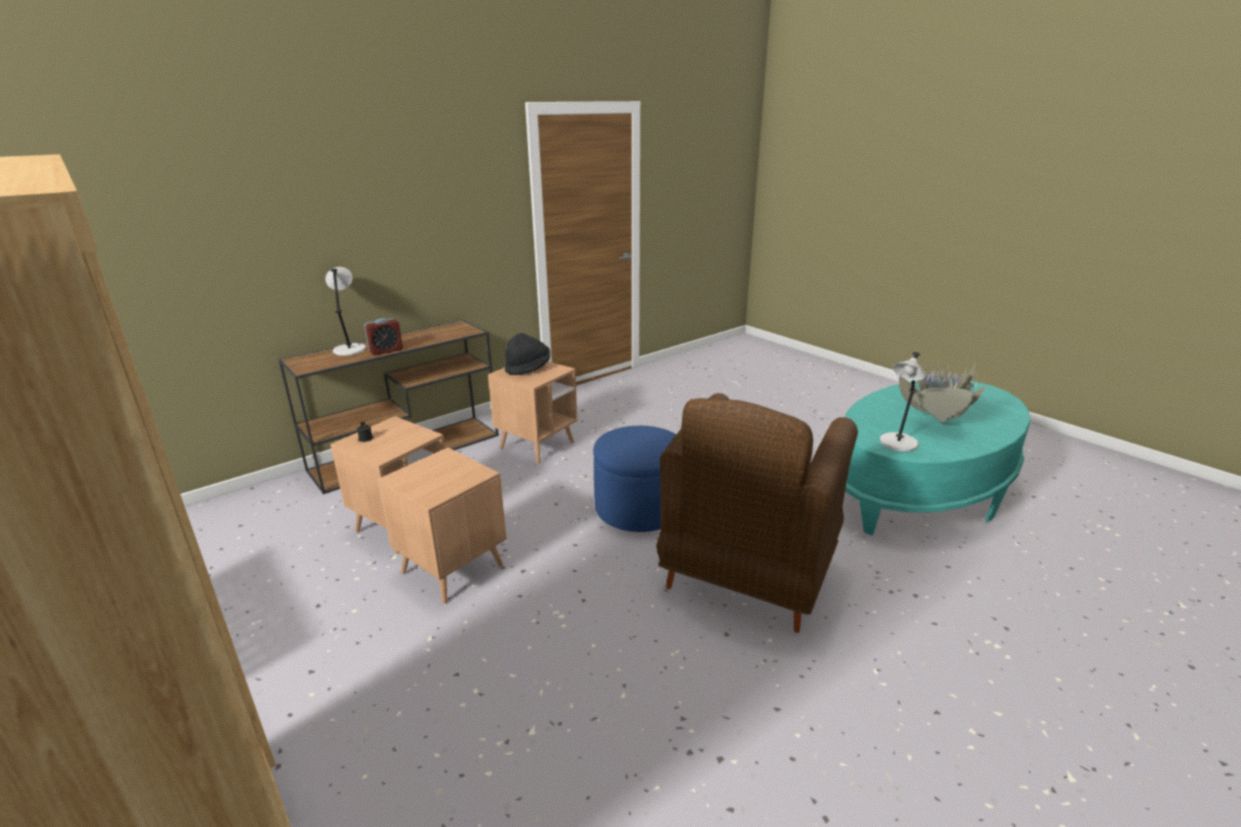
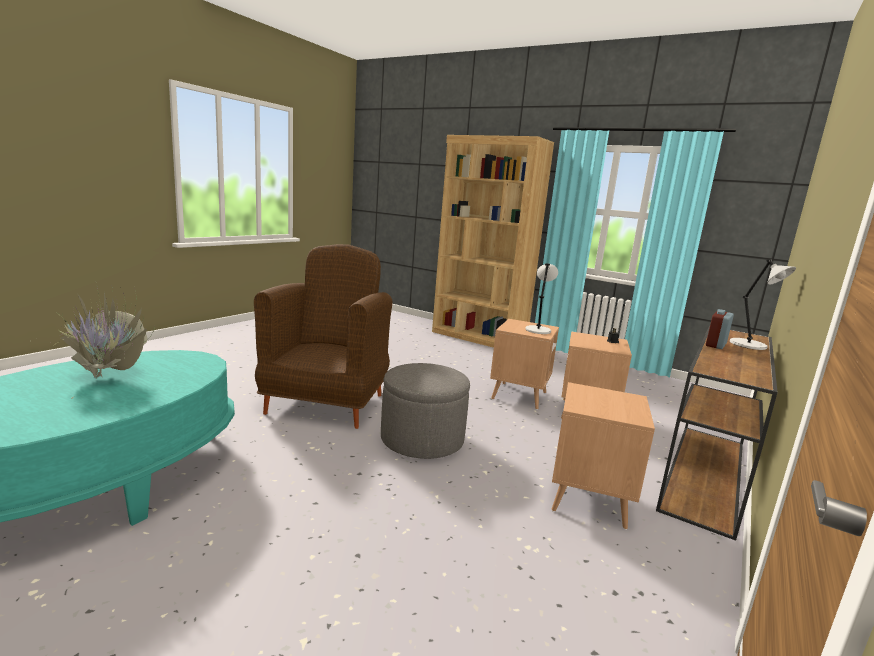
camera: 160 degrees right, 10 degrees down
black hat [505,333,550,375] -> none
blue ottoman [593,426,676,532] -> grey ottoman [381,363,470,459]
grey table lamp [879,352,926,452] -> grey table lamp moved to [525,263,558,334]

